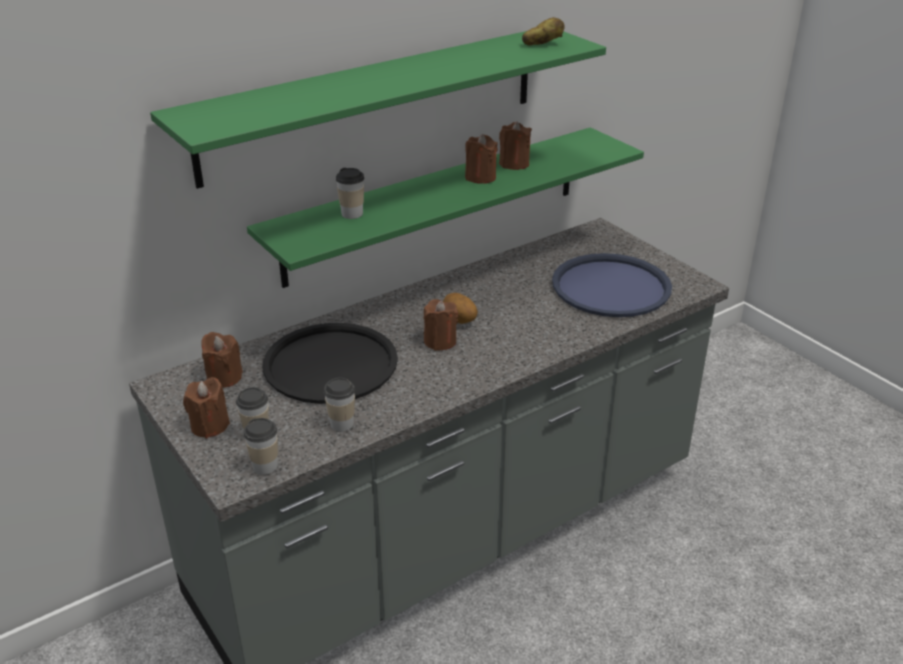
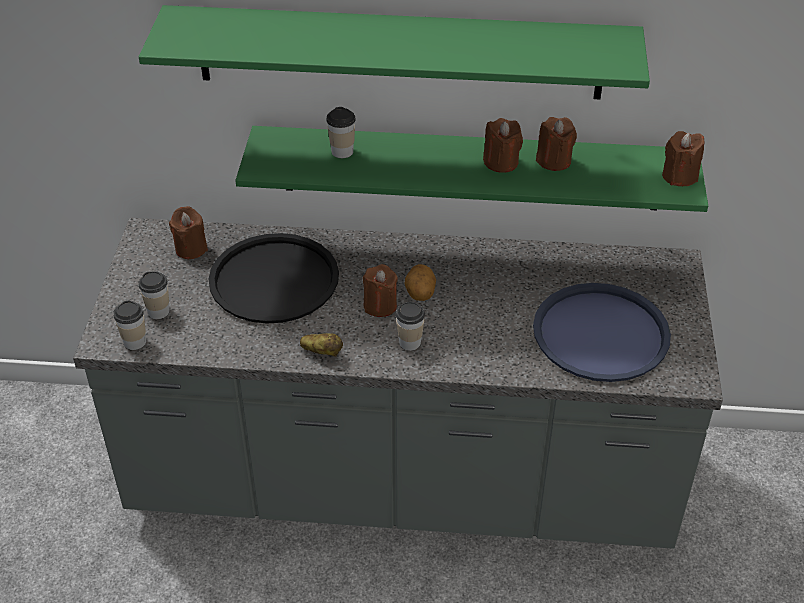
camera: 40 degrees right, 10 degrees up
brown candle [183,377,230,438] -> brown candle moved to [662,131,705,186]
cup [324,378,355,432] -> cup moved to [396,302,425,351]
potato [522,17,565,45] -> potato moved to [300,333,343,357]

